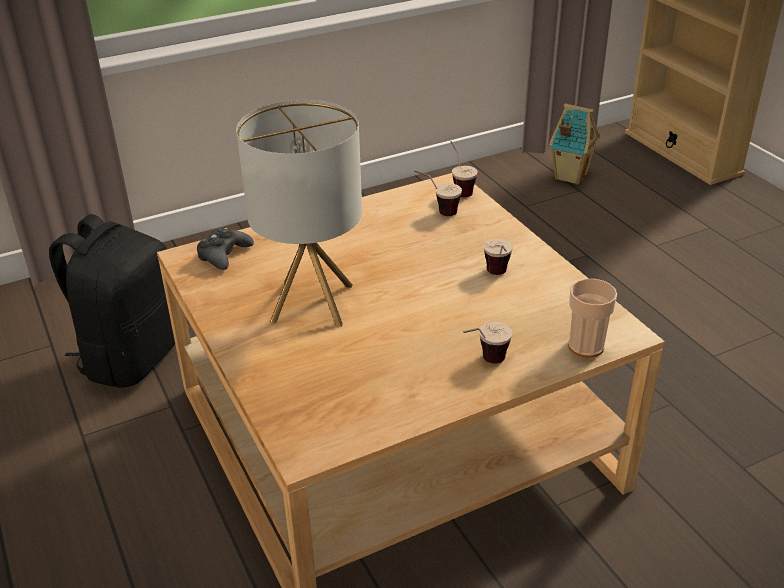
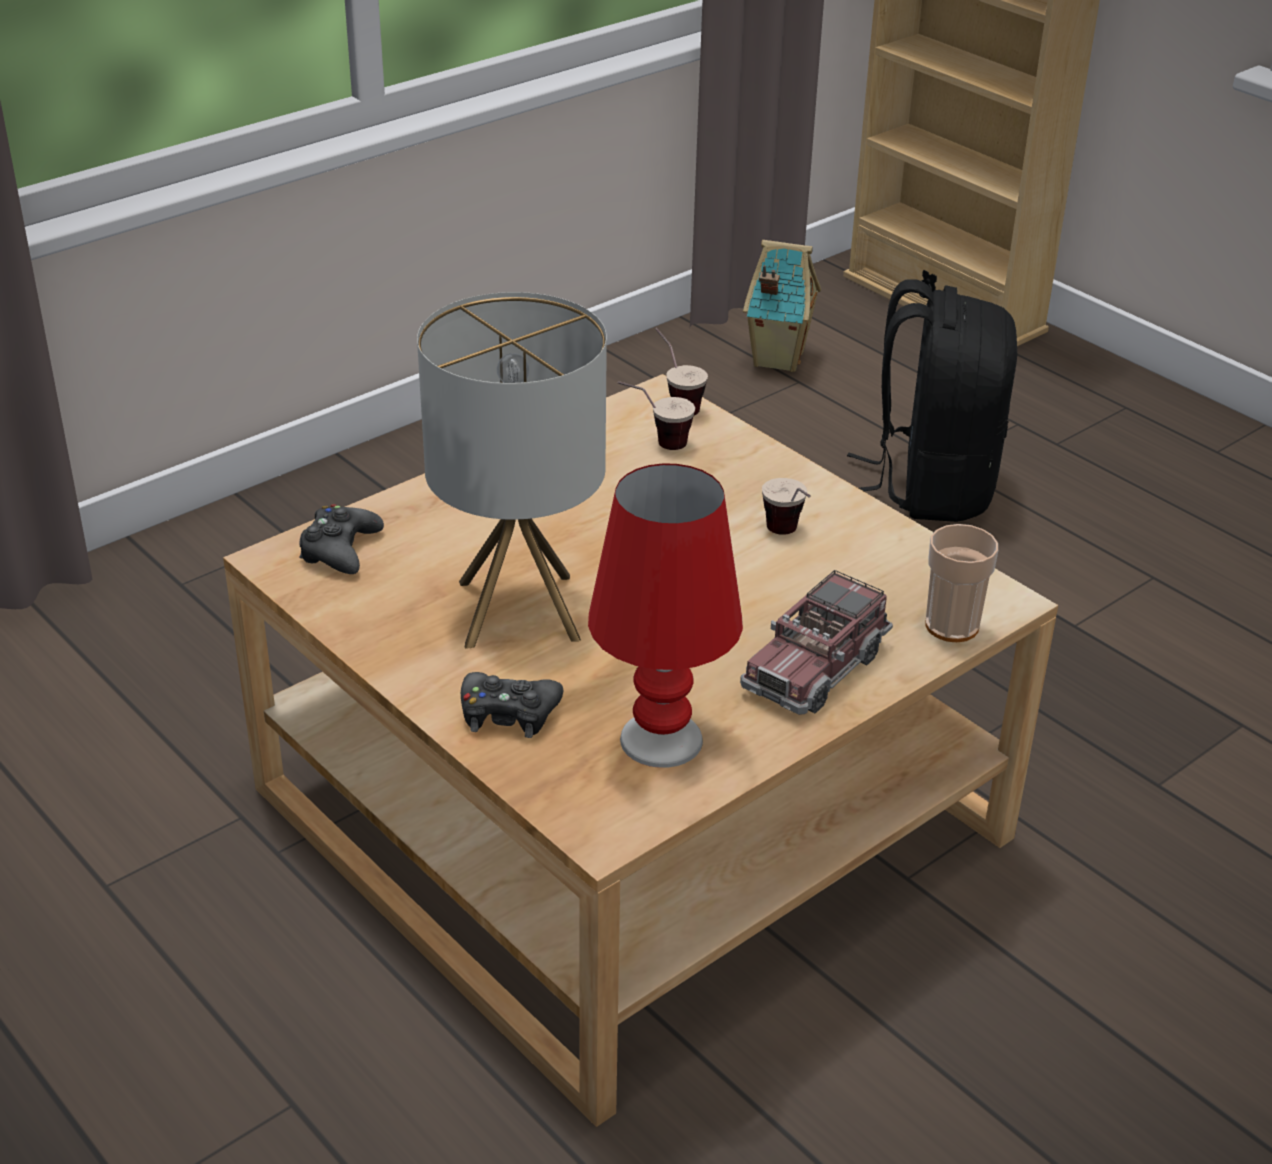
camera: 15 degrees left, 0 degrees up
black backpack [49,214,175,388] -> black backpack moved to [847,279,1017,522]
cup [463,322,512,364] -> toy truck [740,570,893,715]
none -> black game controller [461,672,563,738]
none -> red table lamp [588,463,743,768]

